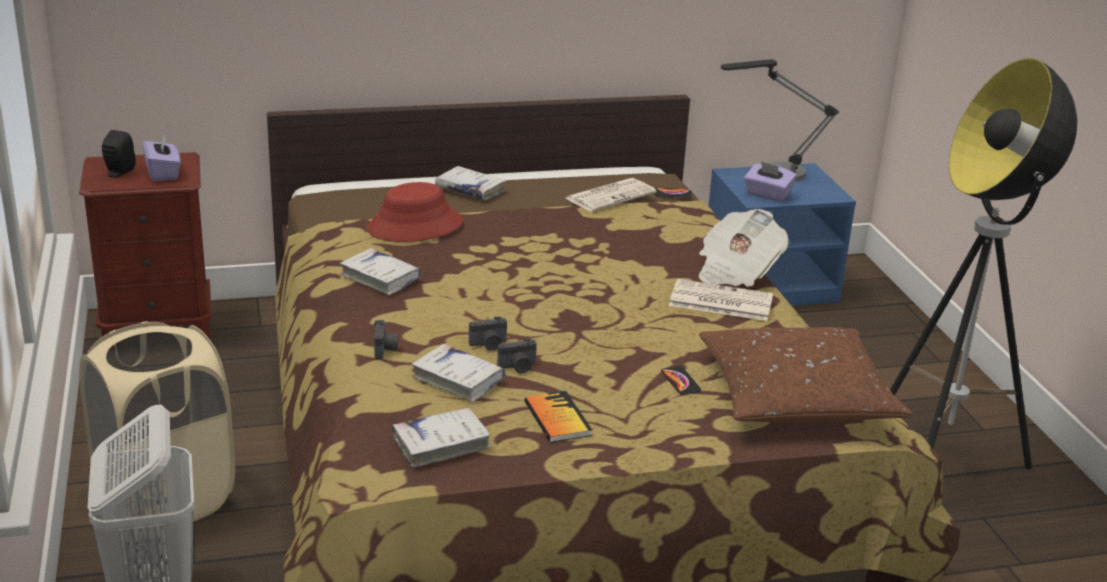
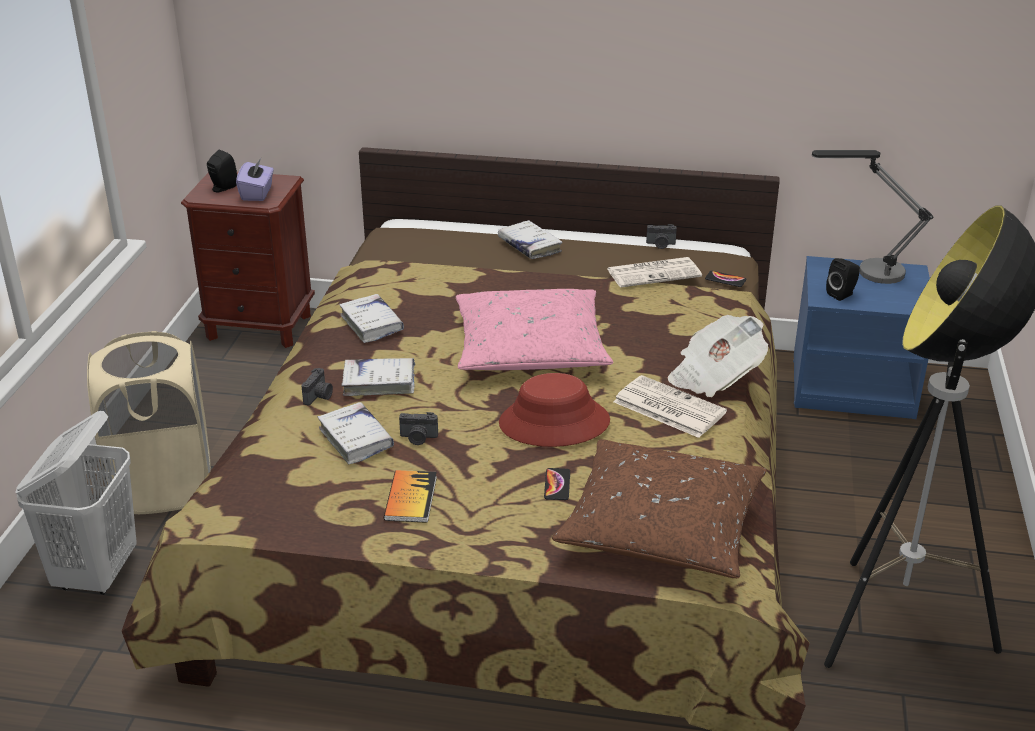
camera: 25 degrees right, 5 degrees up
red hat [367,182,463,242] -> red hat moved to [499,373,610,447]
white book [392,407,491,468] -> white book moved to [341,358,415,396]
camera [469,316,507,351] -> camera moved to [646,224,677,249]
purple tissue box [744,161,796,202] -> black speaker [826,258,860,301]
none -> pink pillow [456,289,613,370]

